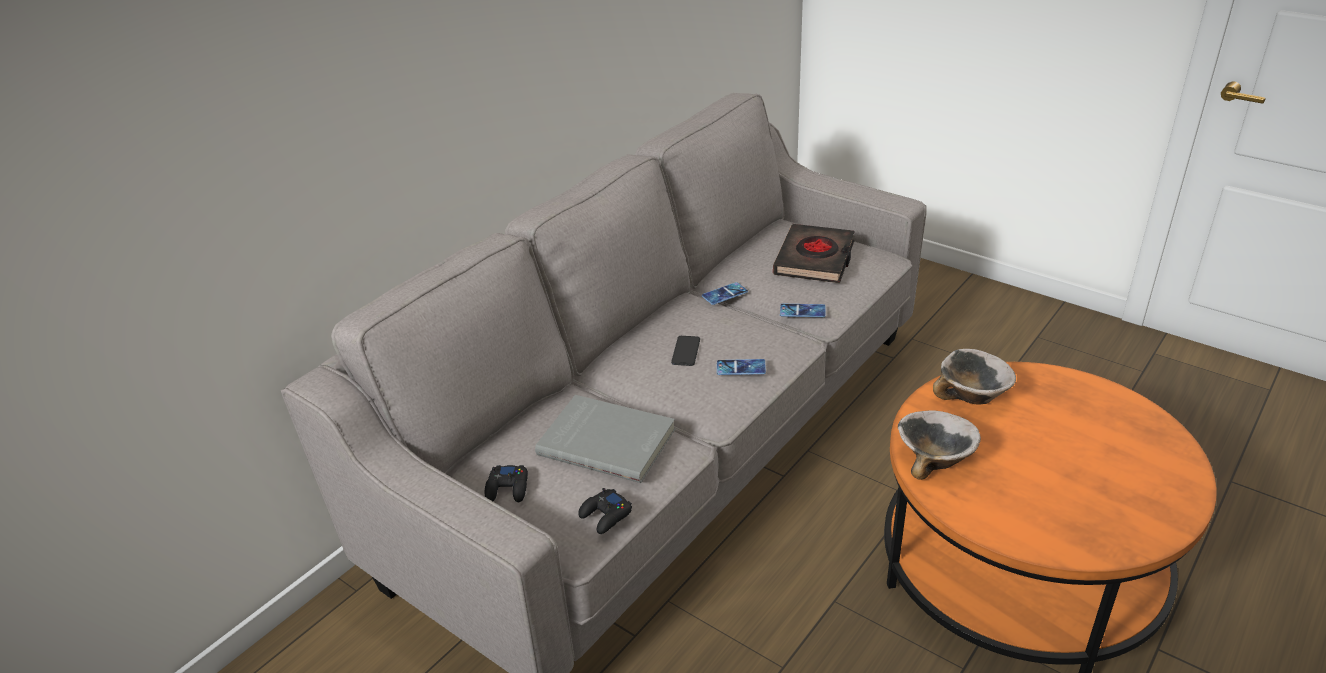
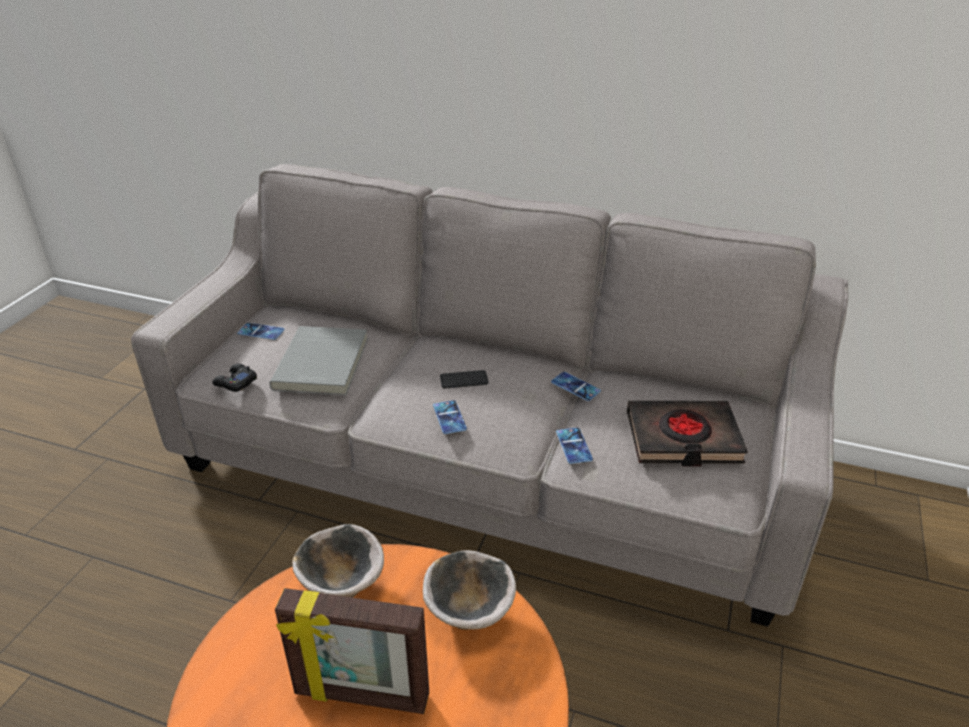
camera: 70 degrees right, 0 degrees up
black game controller [485,465,528,502] -> phone [237,323,285,340]
none -> picture frame [275,588,429,714]

